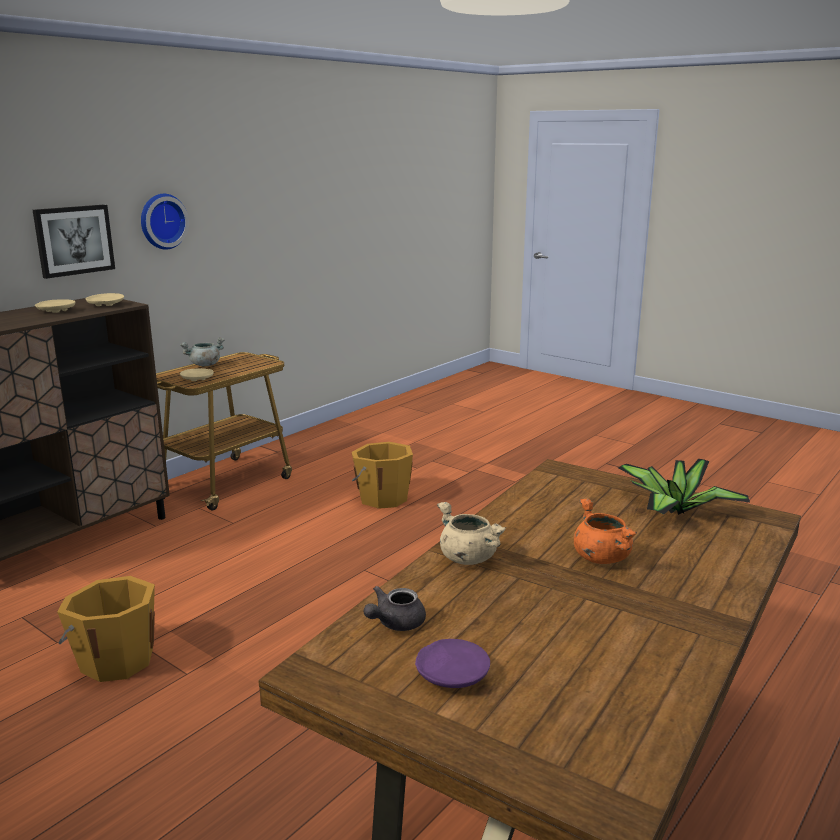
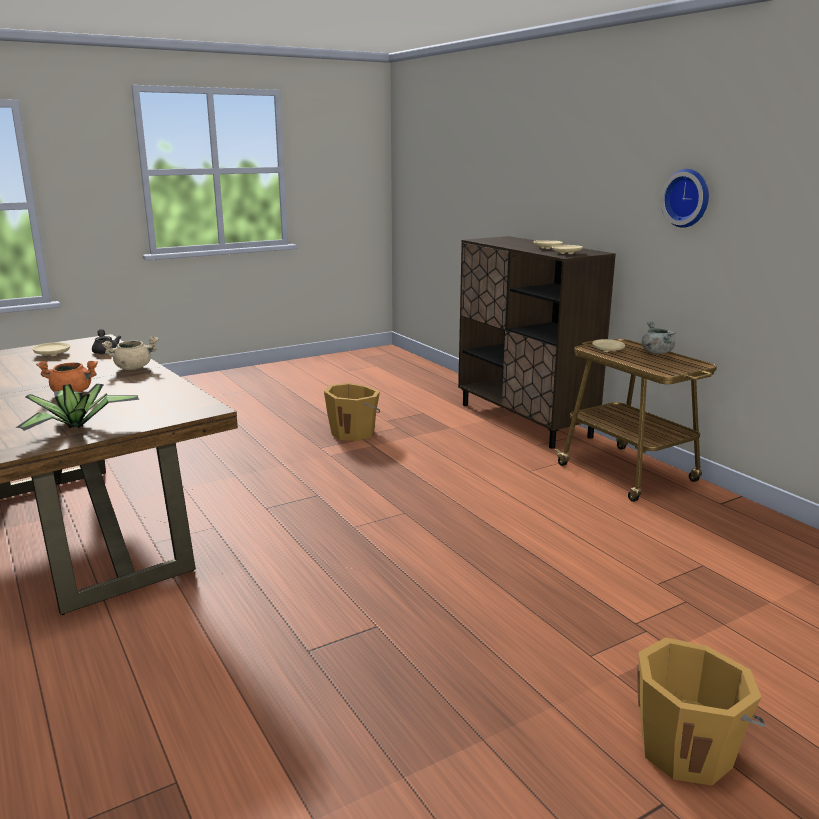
camera: 110 degrees right, 0 degrees up
picture [33,205,115,279] -> none
orange bucket [352,442,413,509] -> orange bucket moved to [637,637,765,786]
purple plate [415,639,490,688] -> beige plate [32,342,71,356]

